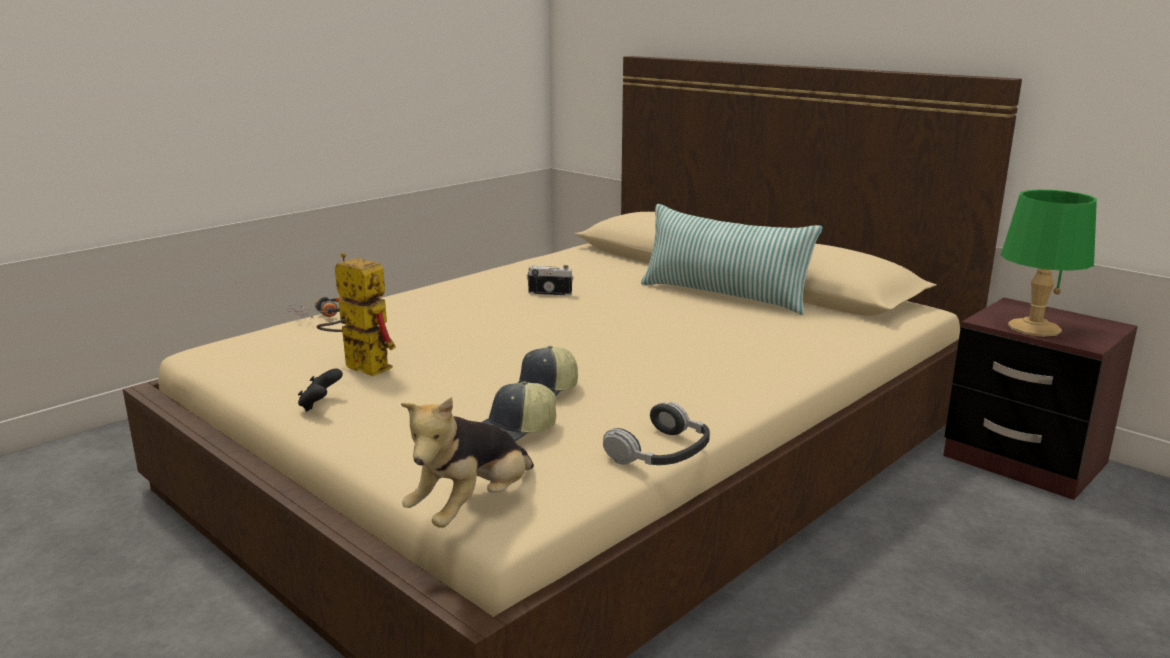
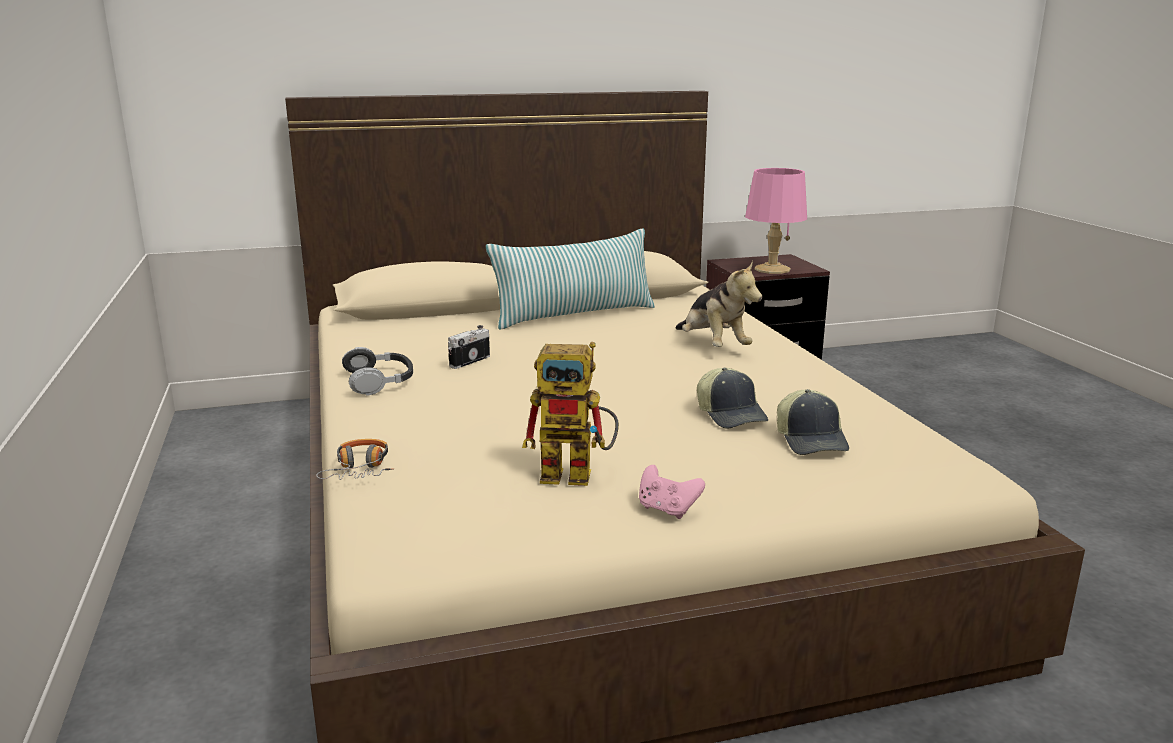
camera: 60 degrees left, 0 degrees up
black game controller [298,369,343,411] -> pink game controller [639,465,705,519]
toy robot [316,253,396,376] -> toy robot turned 150 degrees counterclockwise [522,342,619,486]
plush toy [401,397,534,528] -> plush toy moved to [676,261,762,347]
headphones [603,402,710,465] -> headphones moved to [342,347,413,395]
green table lamp [1001,189,1097,337] -> pink table lamp [745,168,807,274]

